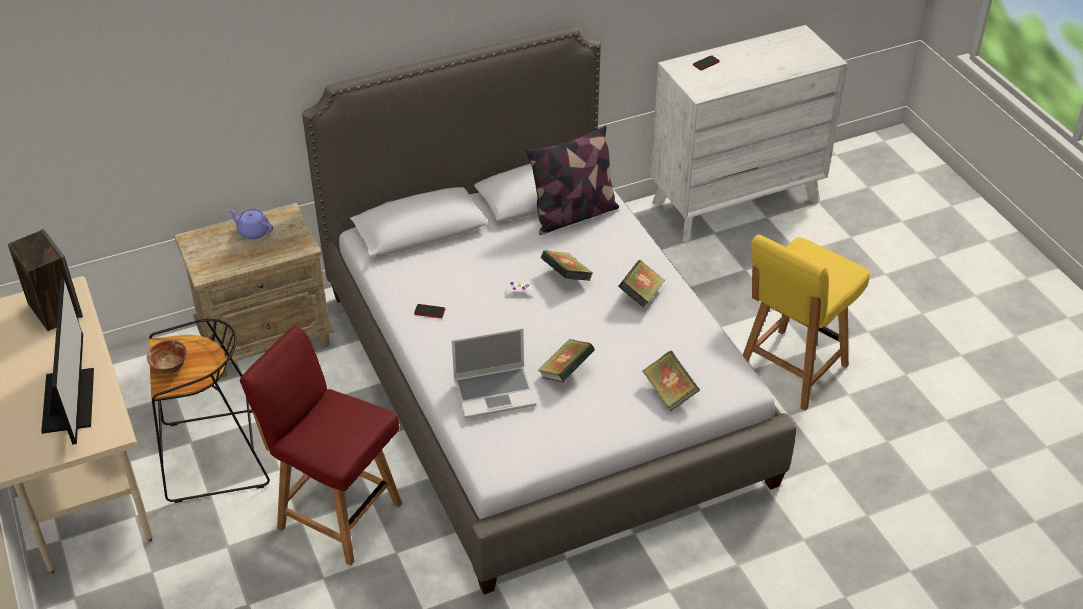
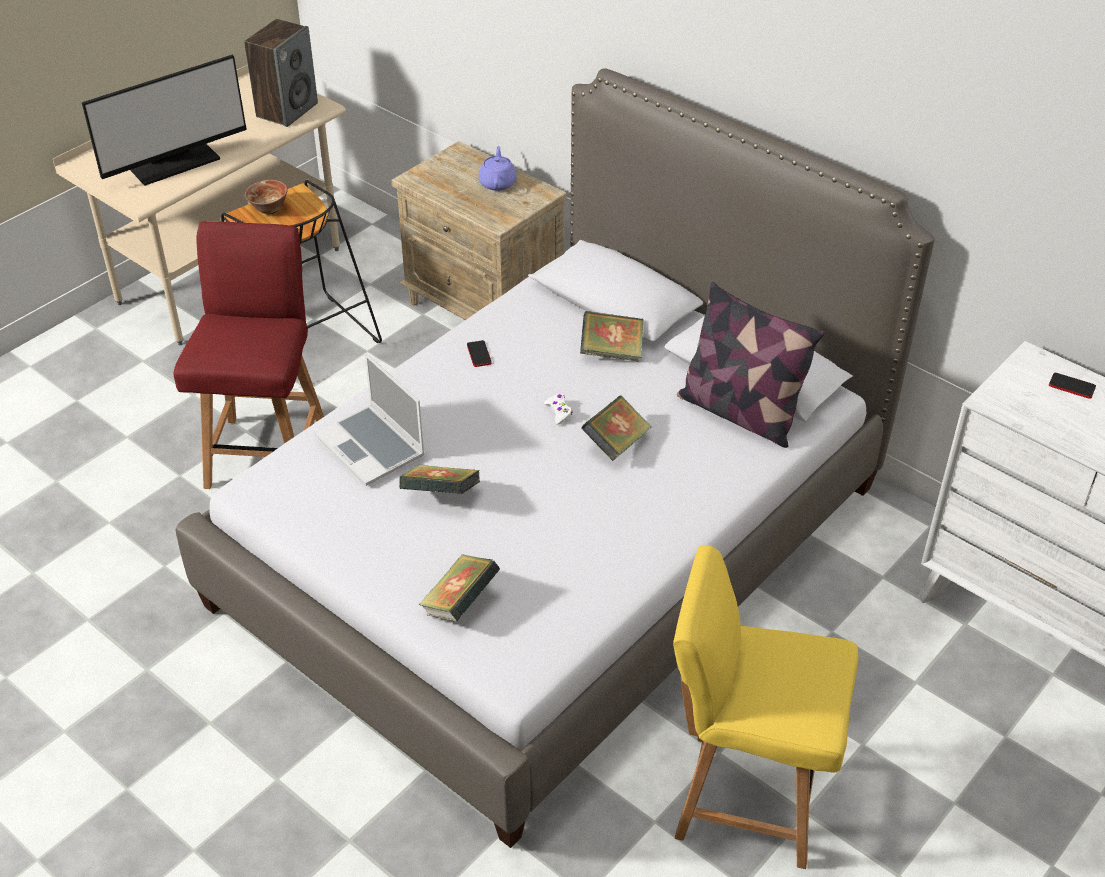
camera: 65 degrees right, 0 degrees up
book [618,260,665,308] -> book moved to [580,311,644,361]

